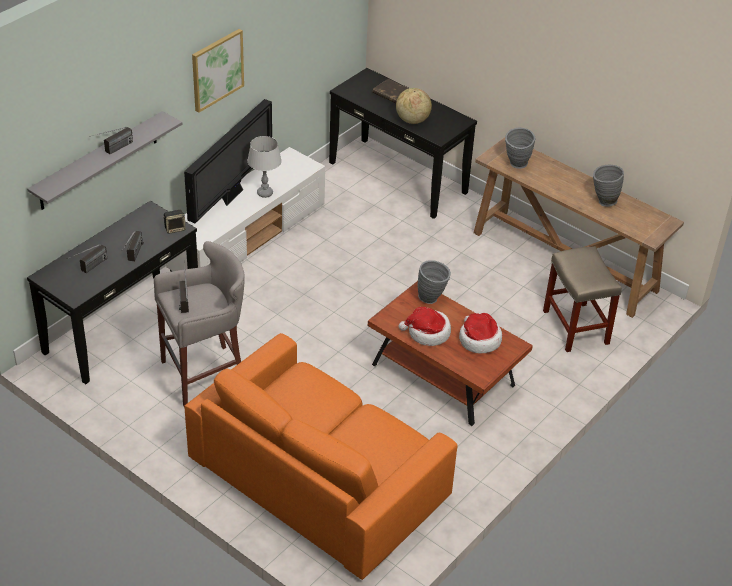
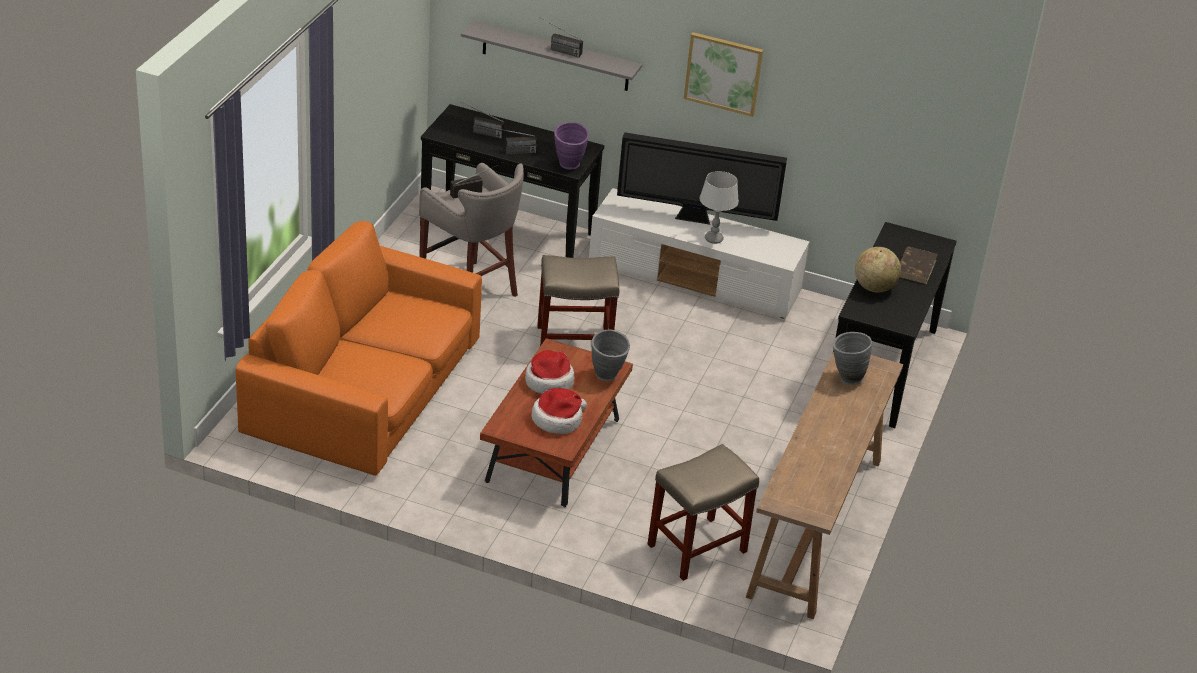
camera: 70 degrees right, 5 degrees down
speaker [163,210,186,234] -> purple vase [554,122,589,170]
grey vase [593,165,624,207] -> none
none -> beige stool [537,255,619,346]

